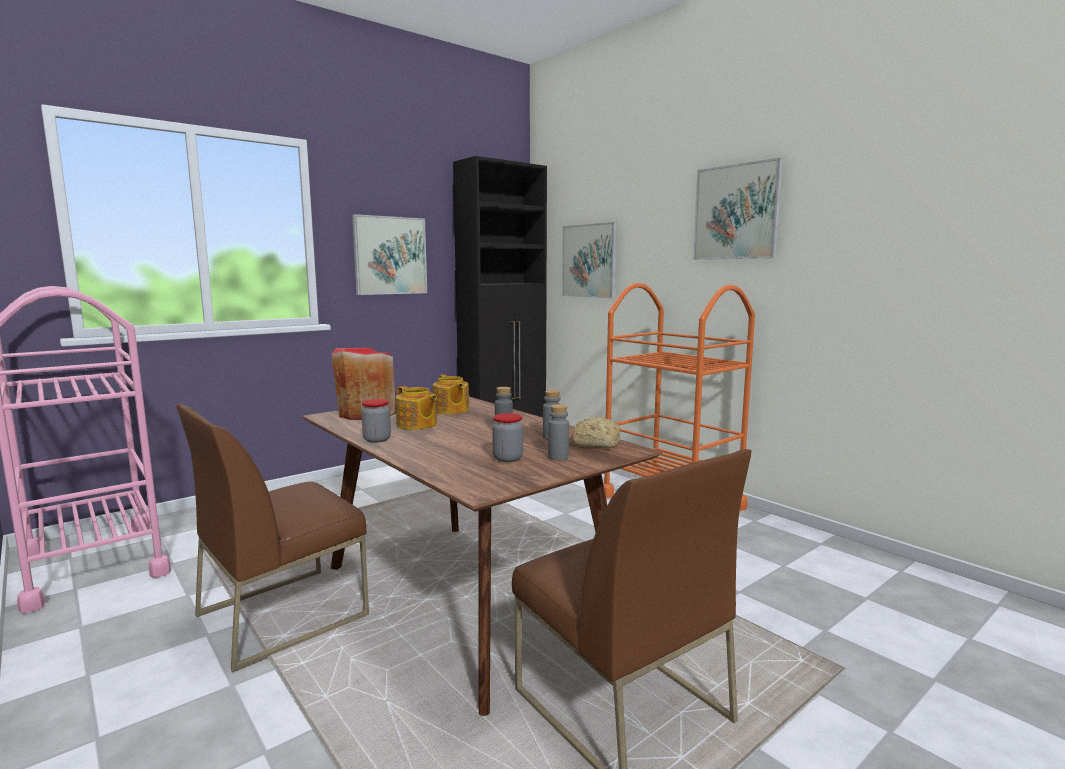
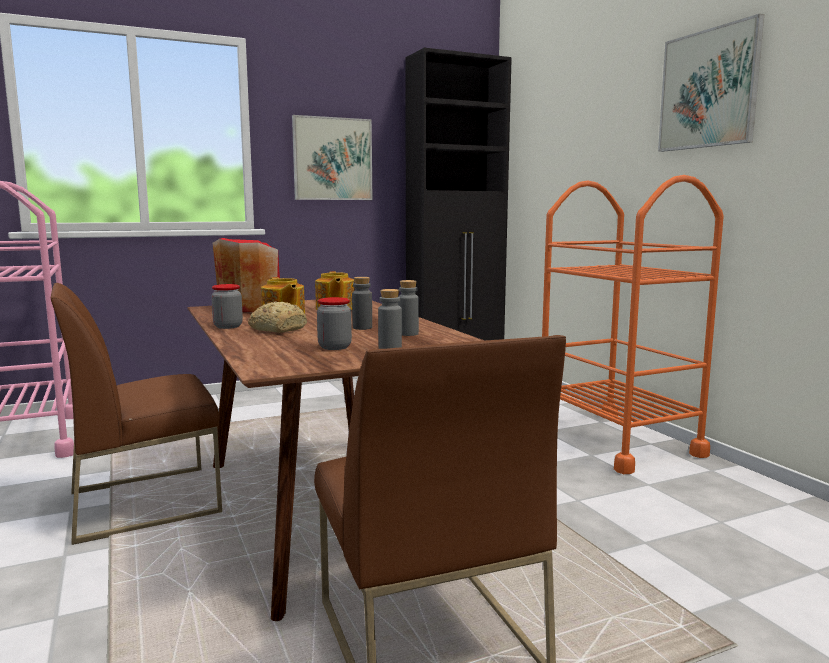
camera: 15 degrees right, 0 degrees up
picture [562,222,617,298] -> none
bread [573,417,620,448] -> bread moved to [248,302,307,333]

